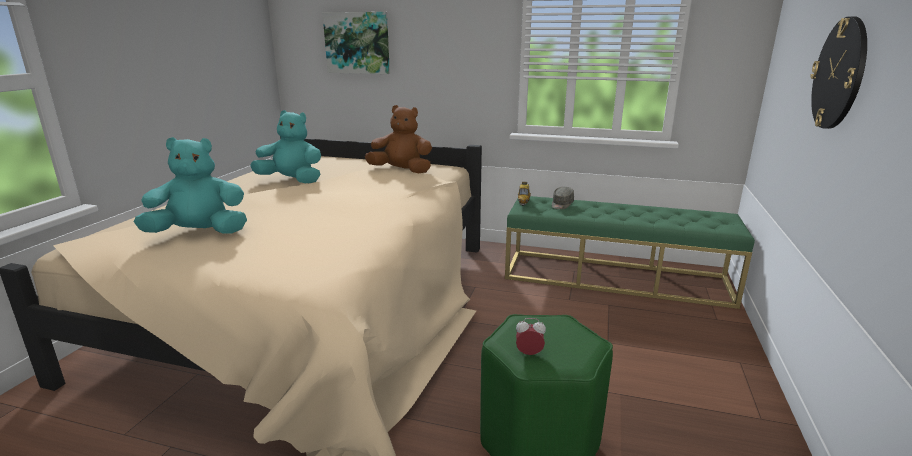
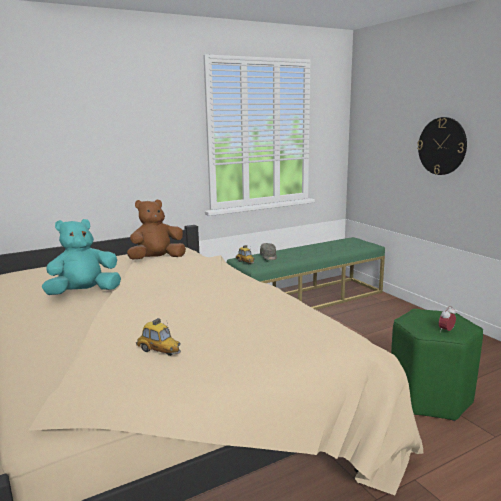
camera: 45 degrees left, 5 degrees down
turquoise plush toy [134,137,247,234] -> toy car [136,318,181,356]
picture [322,12,390,74] -> none

